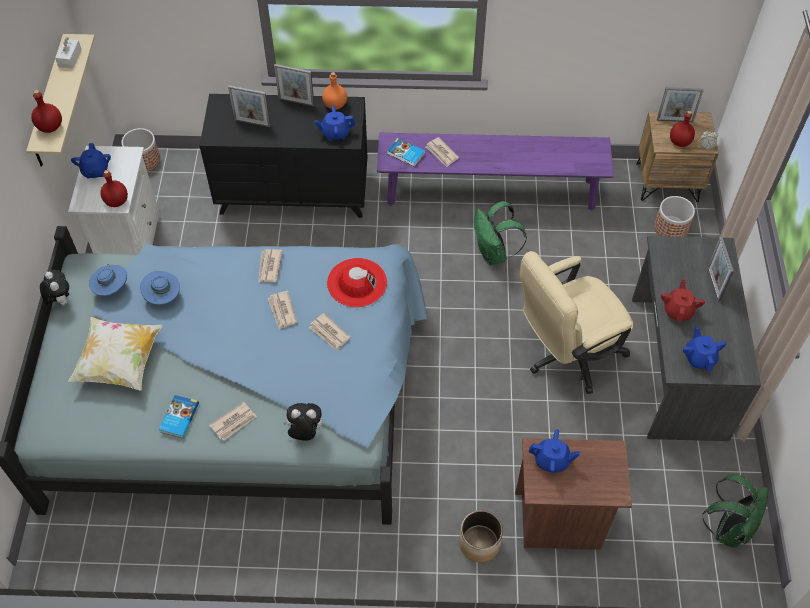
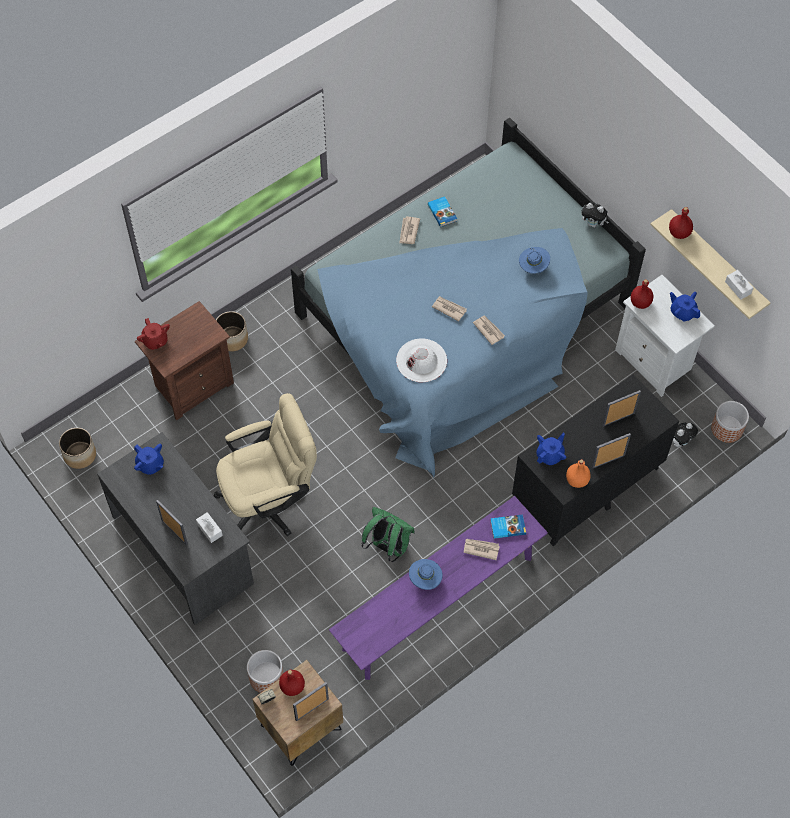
camera: 140 degrees right, 5 degrees up
pillow [68,317,162,391] -> none
blue hat [89,264,127,296] -> blue hat moved to [409,559,443,590]
plush toy [283,403,322,440] -> plush toy moved to [673,423,698,447]
newspaper [309,313,350,351] -> none
red hat [327,258,387,307] -> white hat [396,339,447,382]
beige office chair [520,251,633,394] -> beige office chair turned 45 degrees clockwise [214,393,317,536]
blue teapot [529,429,580,473] -> none
red teapot [661,279,705,322] -> red teapot moved to [137,318,170,350]
green backpack [702,474,768,548] -> planter [59,428,96,469]
none -> white tissue box [196,512,223,543]

